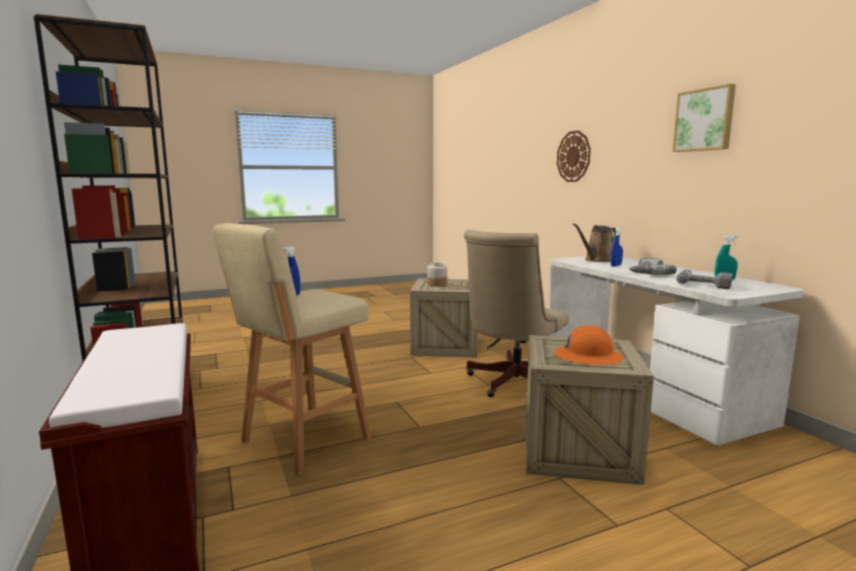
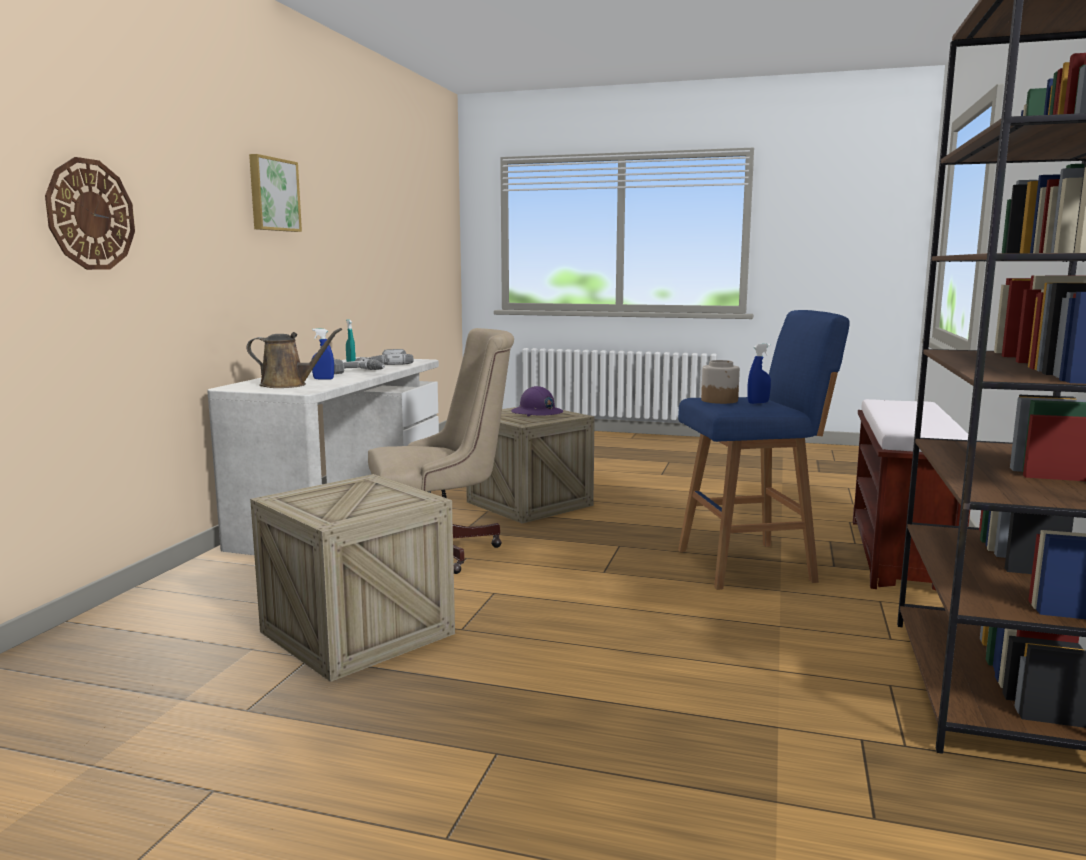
camera: 140 degrees left, 0 degrees up
beige stool [213,223,371,475] -> blue stool [678,310,850,590]
jar [427,263,447,287] -> jar moved to [701,360,740,404]
orange hard hat [554,325,624,365] -> purple hard hat [511,386,563,417]

